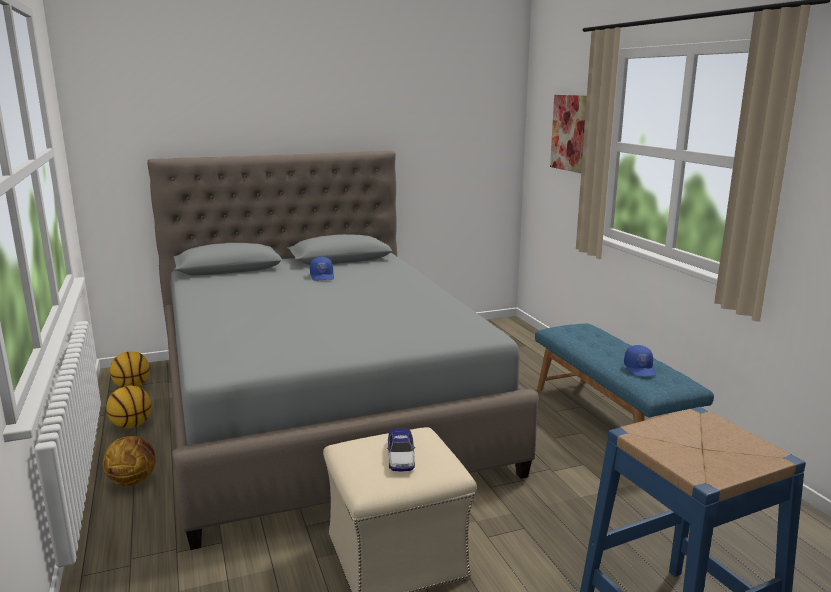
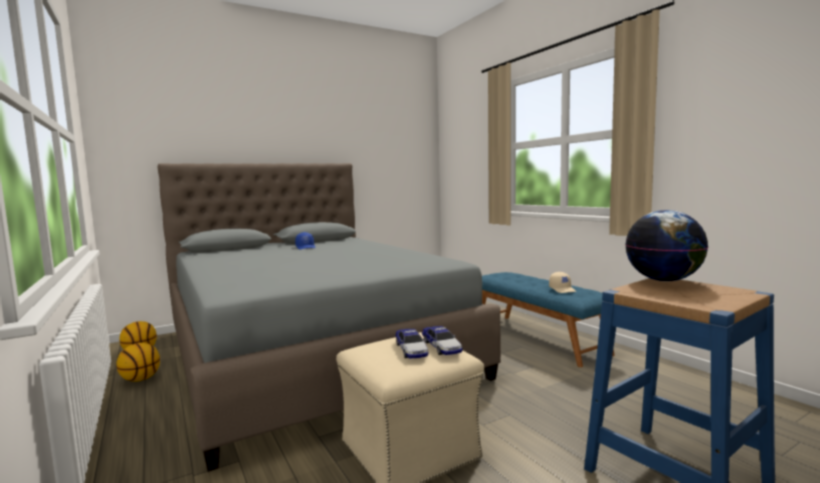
camera: 10 degrees left, 10 degrees down
basketball [103,436,155,486] -> none
picture [550,95,587,173] -> none
blue cap [624,345,656,377] -> beige cap [549,272,576,293]
none -> toy car [422,326,463,355]
none -> globe [625,210,708,281]

